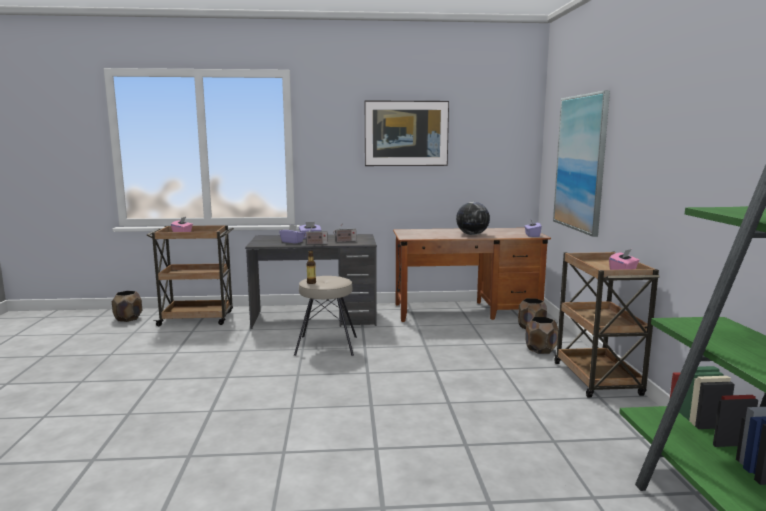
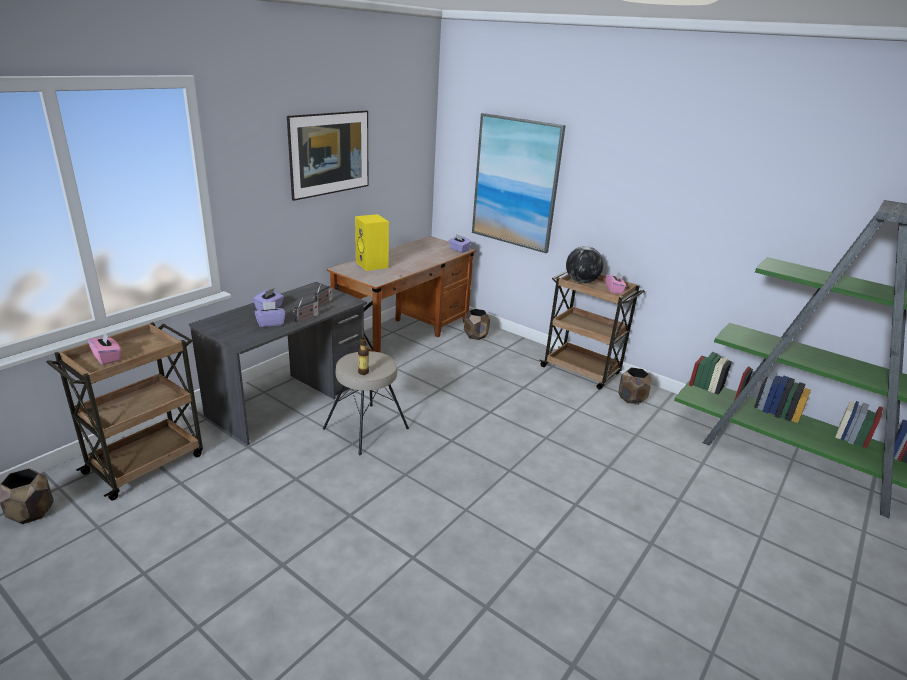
camera: 50 degrees left, 15 degrees up
globe [456,202,490,235] -> globe moved to [566,246,604,283]
brown planter [525,317,558,354] -> brown planter moved to [618,367,652,405]
none -> yellow speaker [355,214,389,271]

